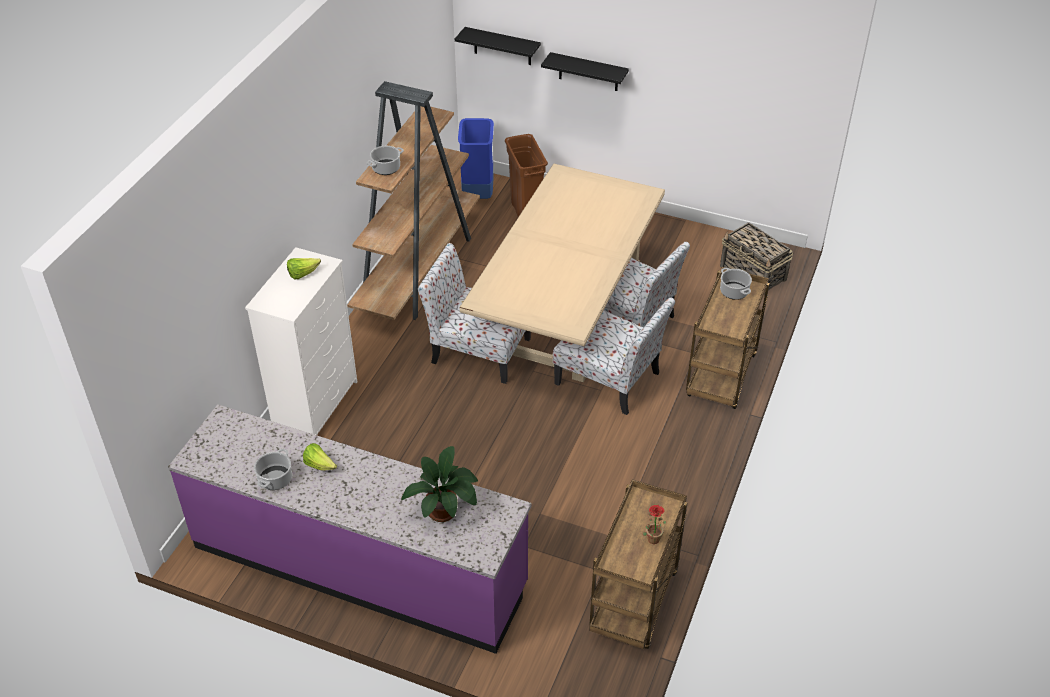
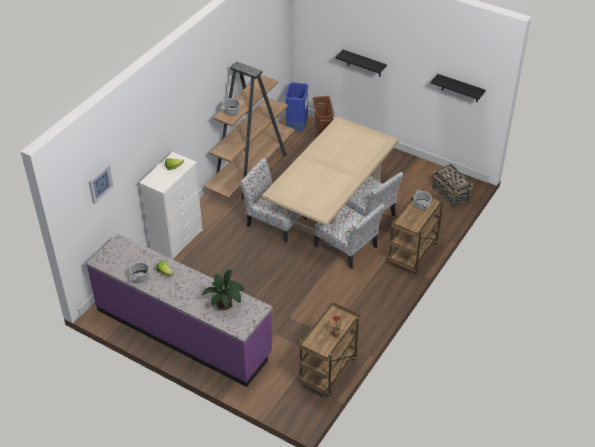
camera: 10 degrees right, 0 degrees up
black shelf [455,27,541,65] -> black shelf moved to [431,74,486,102]
none -> picture [89,164,114,204]

